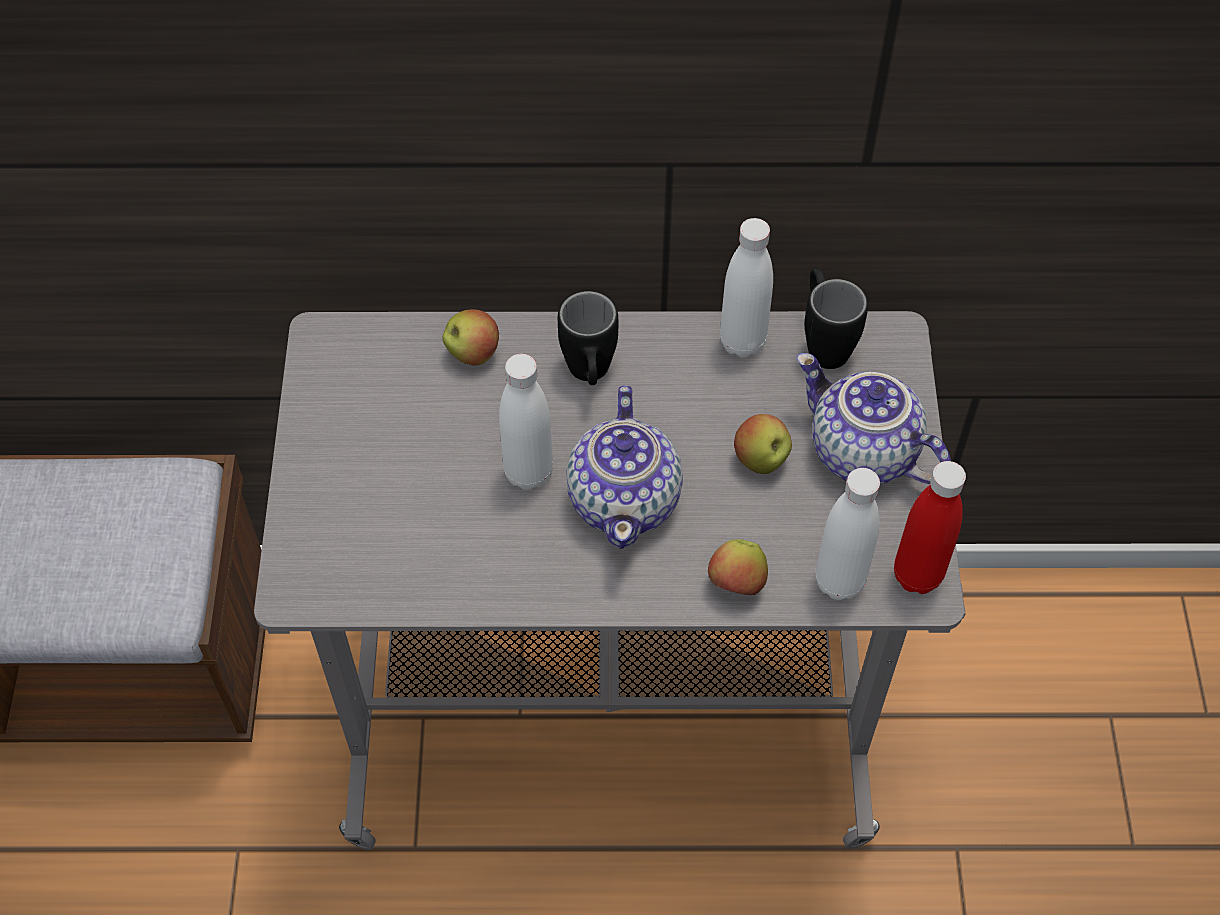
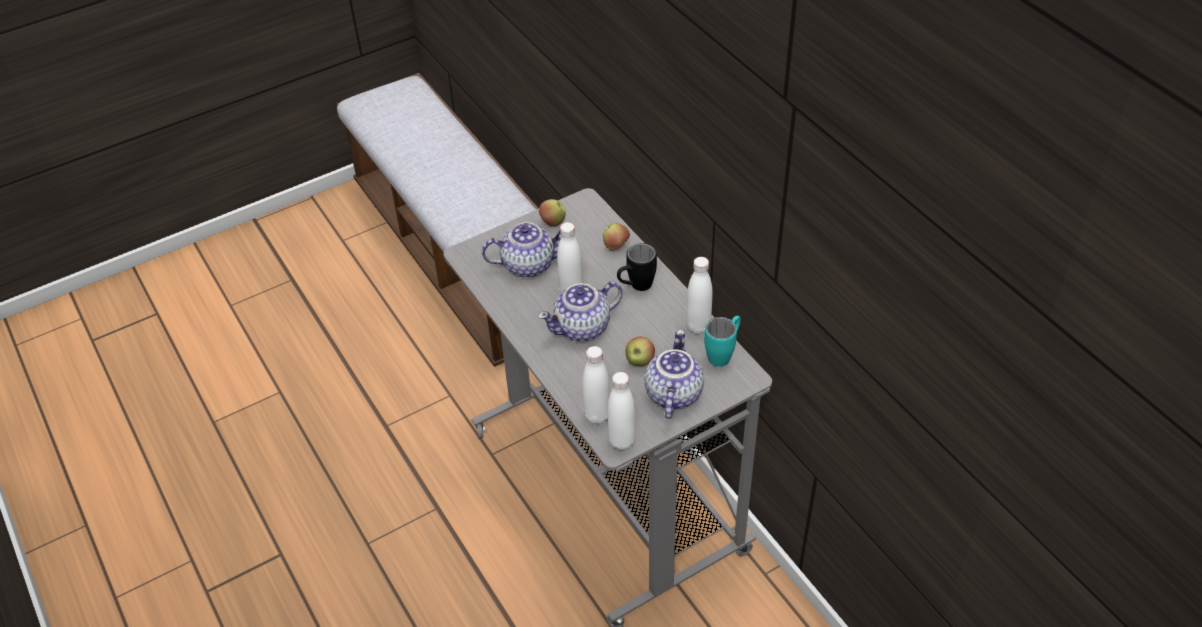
camera: 60 degrees right, 10 degrees down
apple [708,539,768,595] -> apple moved to [539,199,566,226]
black mug [805,268,868,369] -> turquoise mug [704,316,741,367]
red bottle [894,461,966,594] -> white bottle [608,372,636,450]
none -> teapot [482,223,562,277]

